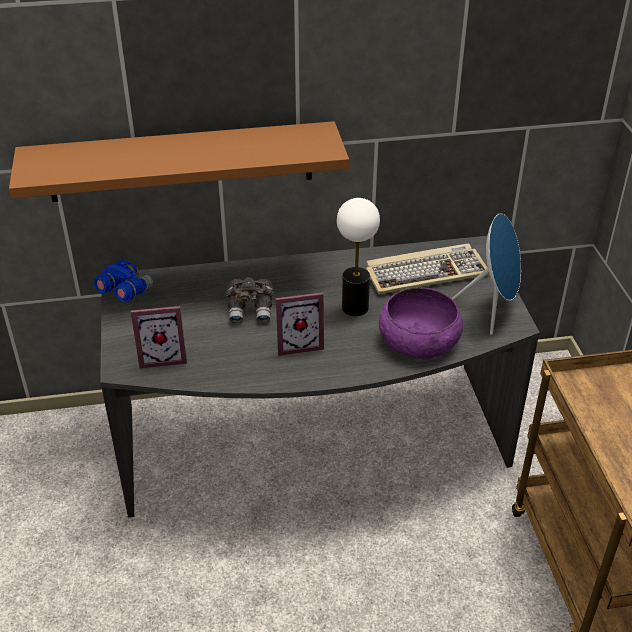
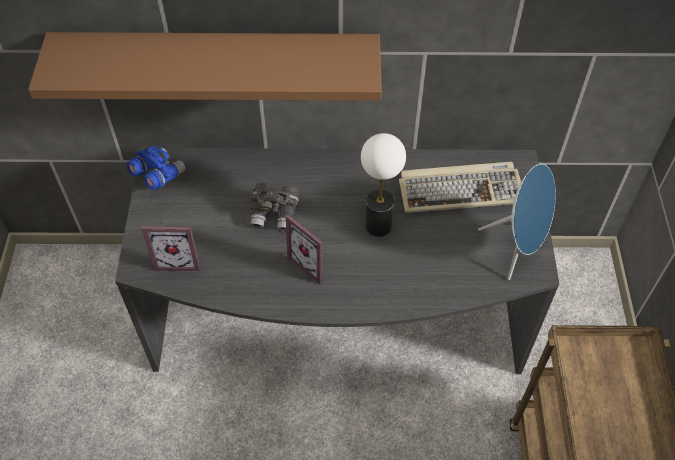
camera: 10 degrees right, 15 degrees up
picture frame [276,292,324,356] -> picture frame turned 45 degrees clockwise [286,215,323,285]
purple bowl [379,287,463,359] -> none

